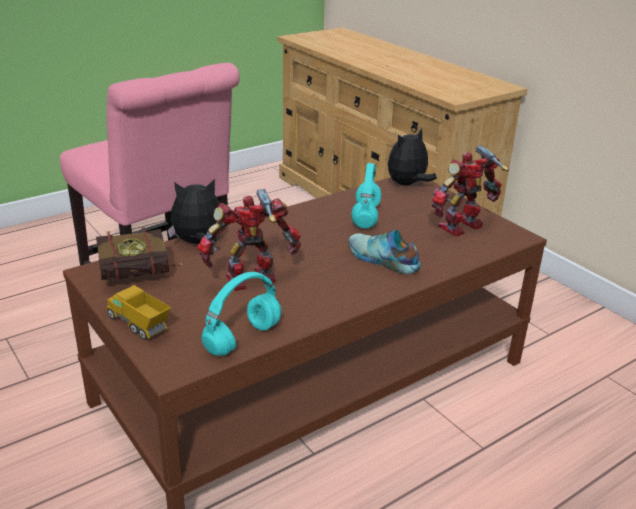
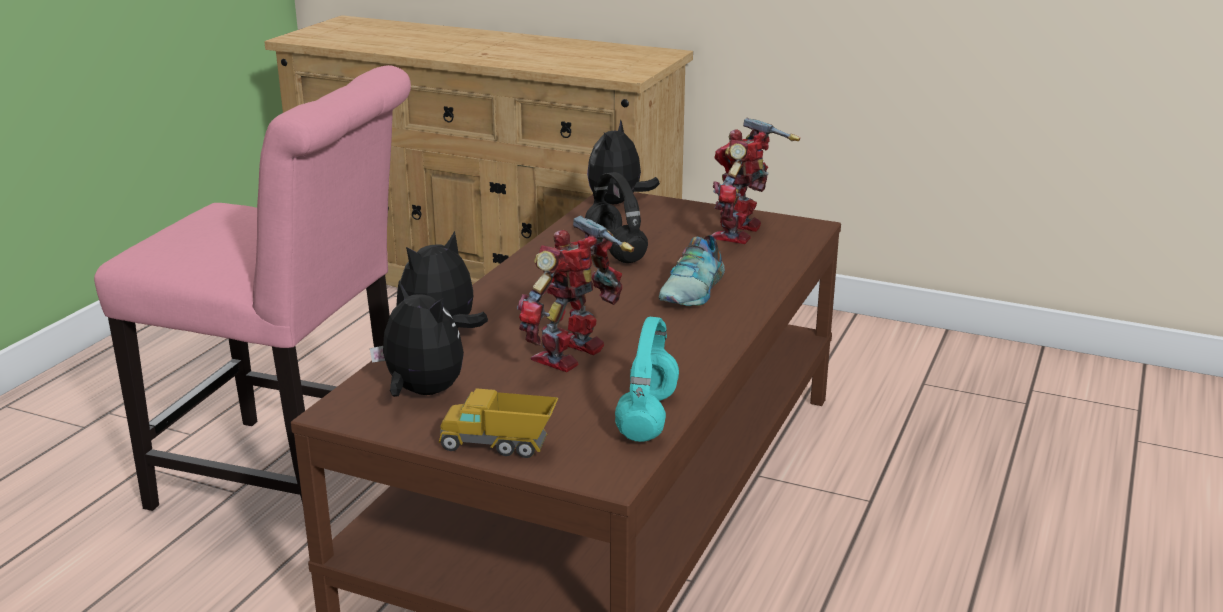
camera: 30 degrees left, 5 degrees down
book [96,227,182,280] -> plush toy [370,281,464,397]
shoe [349,229,421,274] -> shoe turned 75 degrees counterclockwise [659,235,725,306]
turquoise headphones [351,163,381,229] -> black headphones [585,172,648,263]

